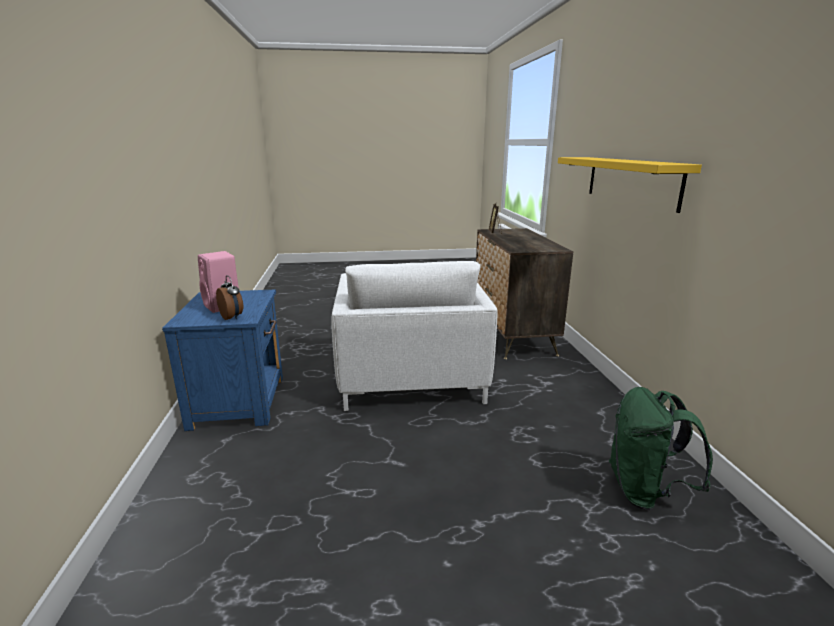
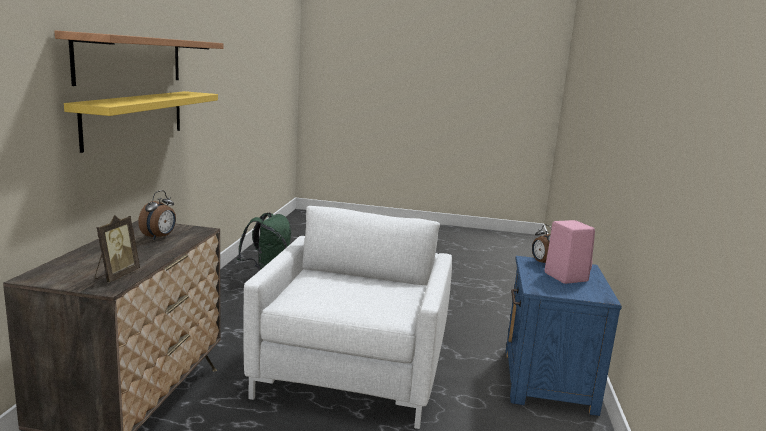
camera: 165 degrees left, 5 degrees down
none -> shelf [55,30,223,86]
none -> alarm clock [138,190,176,240]

